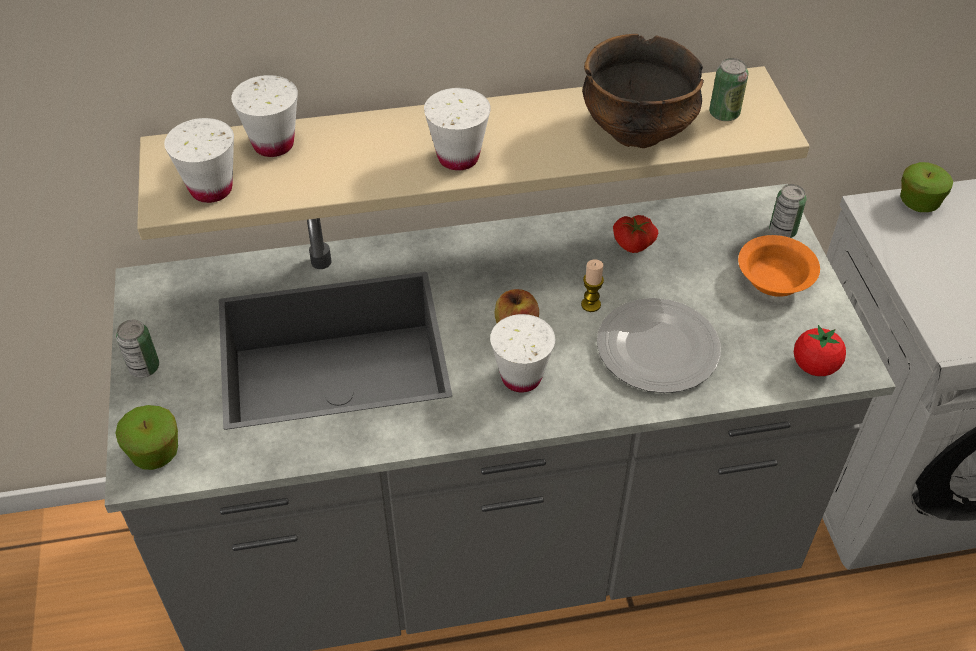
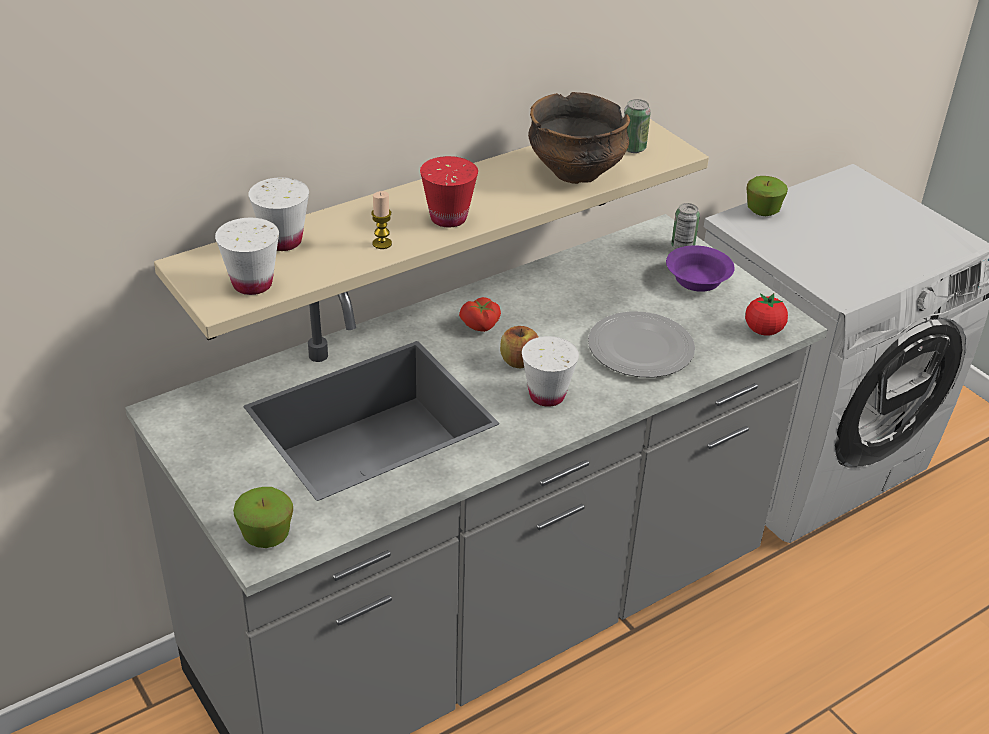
camera: 25 degrees left, 10 degrees down
can [116,320,159,378] -> none
white cup [424,88,491,171] -> red cup [420,156,478,227]
candle [581,259,604,312] -> candle moved to [371,191,392,249]
tomato [613,215,658,253] -> tomato moved to [459,297,501,332]
orange bowl [738,235,820,297] -> purple bowl [666,245,735,292]

